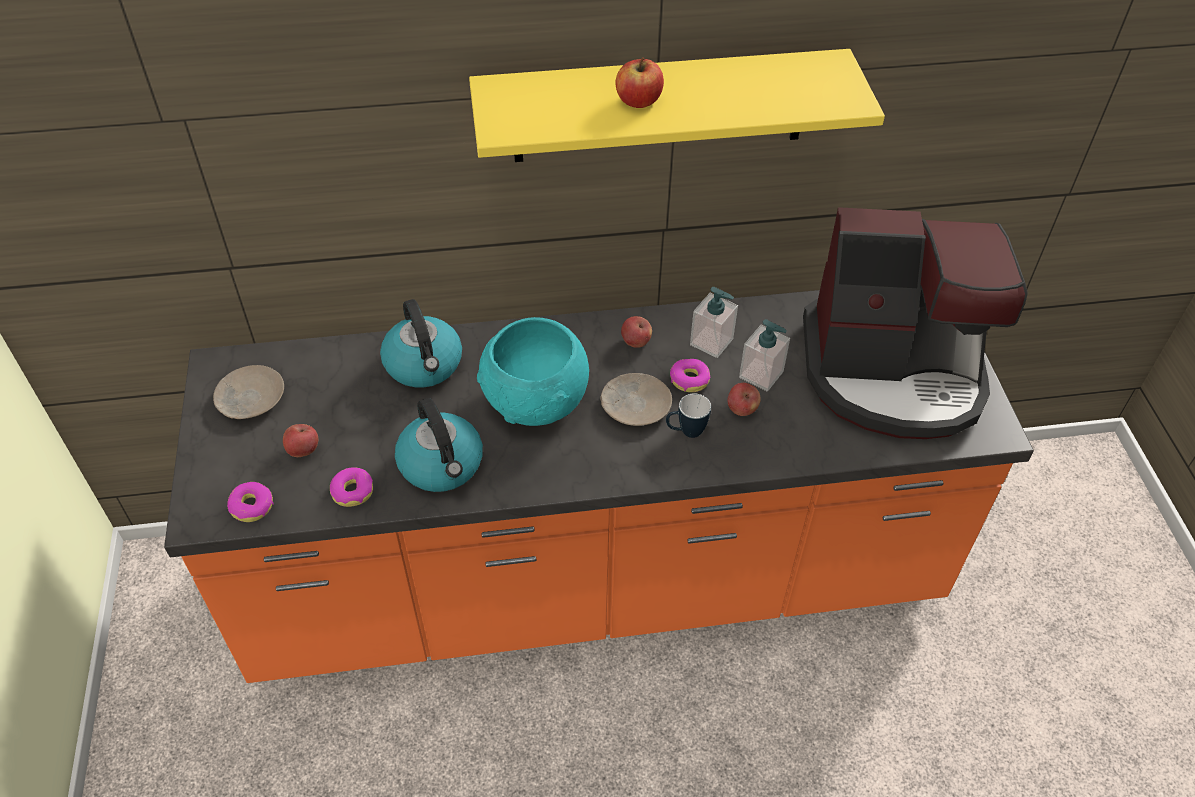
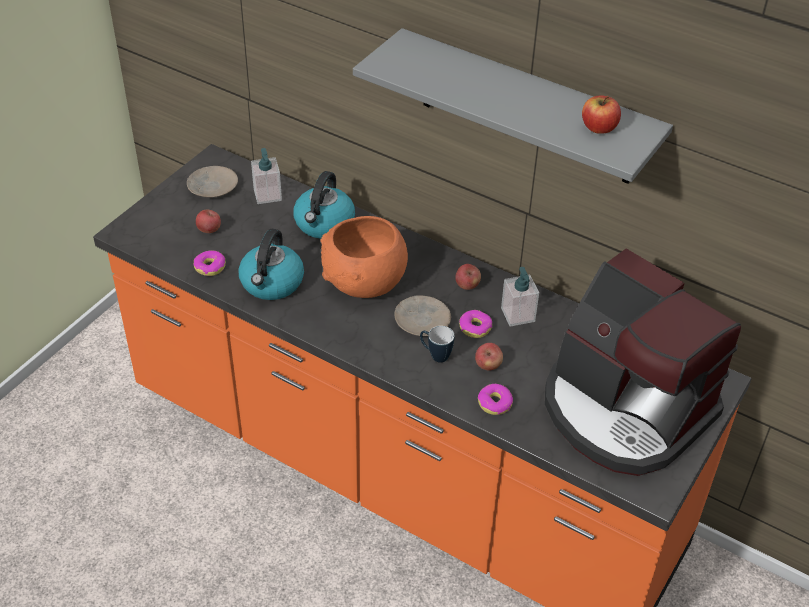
camera: 40 degrees right, 5 degrees down
donut [227,482,274,522] -> donut moved to [478,384,513,415]
yellow shelf [469,49,885,162] -> grey shelf [353,28,673,184]
turquoise bowl [477,317,589,426] -> orange bowl [320,216,408,298]
apple [615,57,664,108] -> apple moved to [582,95,621,134]
soap dispenser [739,319,790,392] -> soap dispenser moved to [251,148,282,204]

